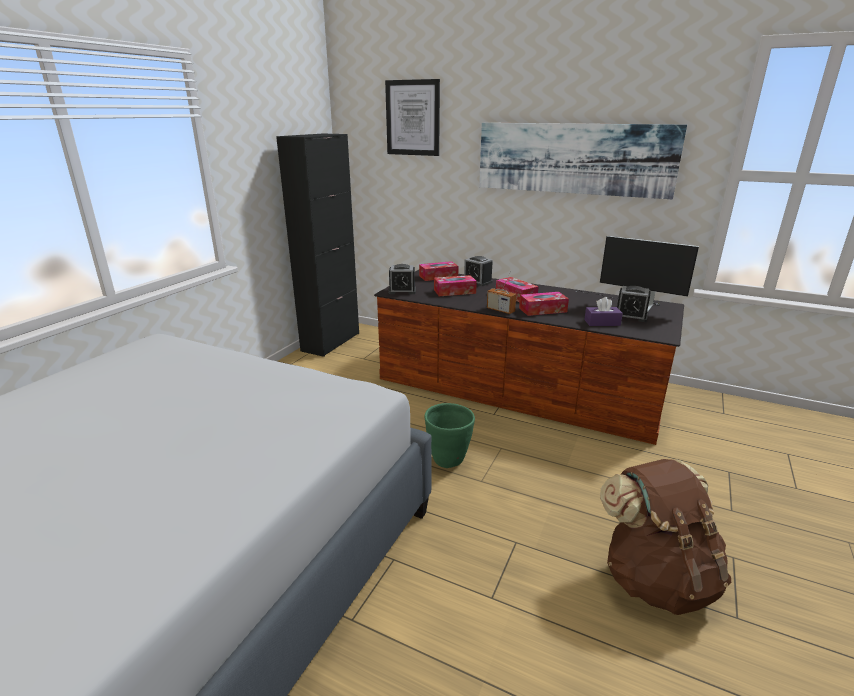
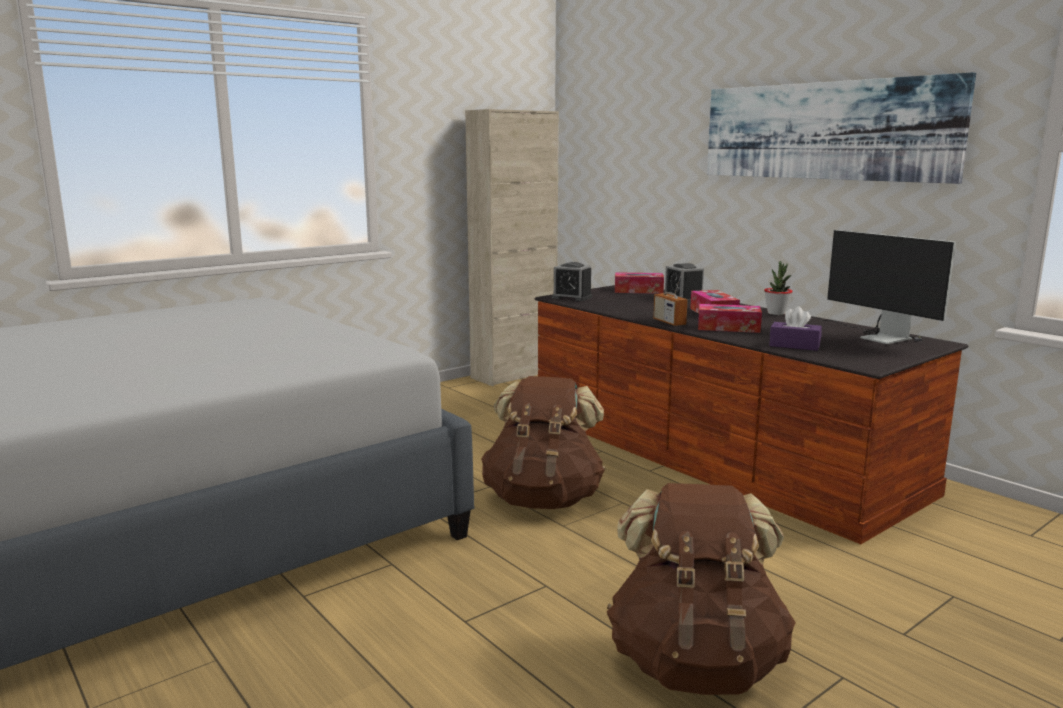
camera: 25 degrees right, 10 degrees down
black cabinet [276,134,359,357] -> beige cabinet [465,109,559,386]
picture [385,79,440,156] -> none
green planter [425,403,475,468] -> brown backpack [481,376,605,509]
tissue box [434,275,477,296] -> none
alarm clock [617,286,651,322] -> none
none -> potted plant [764,261,793,315]

